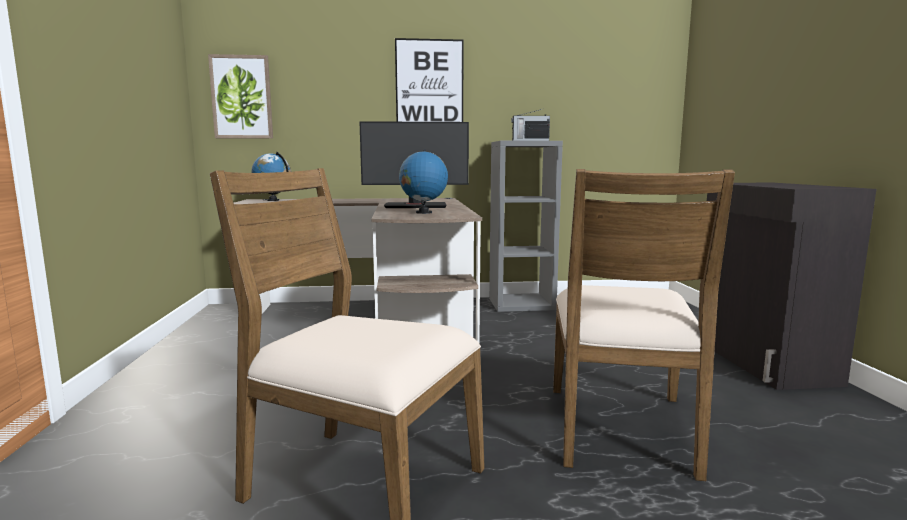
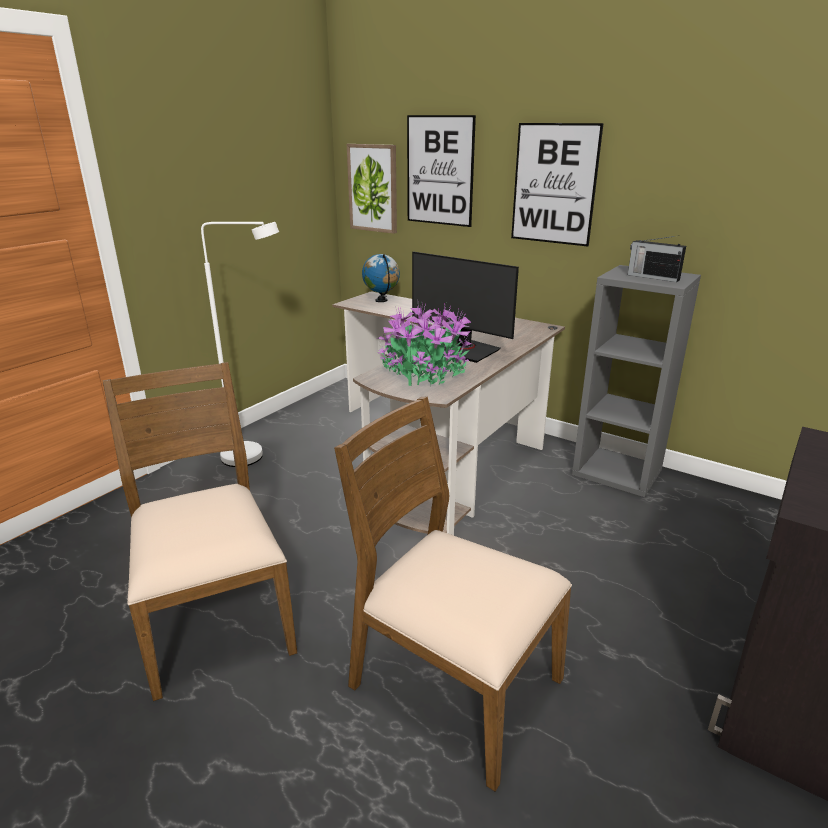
camera: 40 degrees right, 15 degrees up
globe [399,149,448,214] -> potted plant [377,302,473,386]
brown chair [553,169,735,481] -> brown chair turned 75 degrees clockwise [334,397,572,792]
none -> white floor lamp [201,222,279,467]
none -> picture [407,115,476,227]

